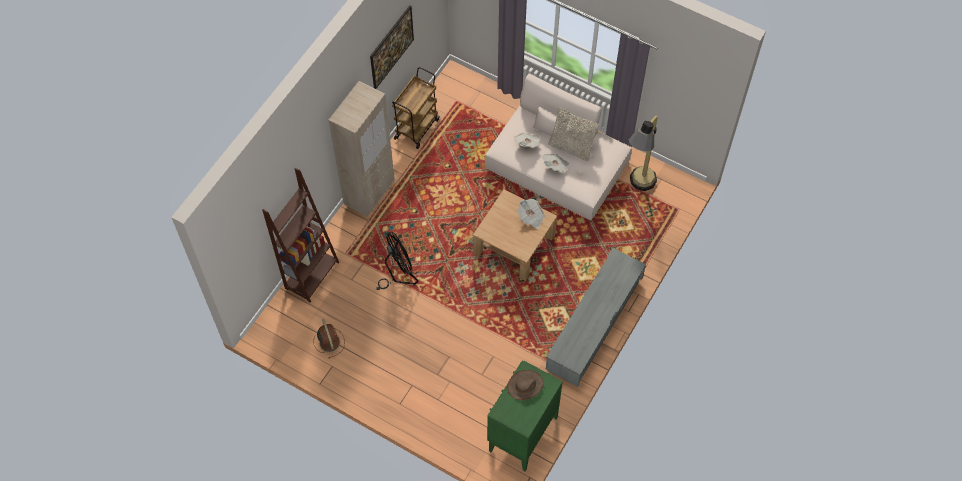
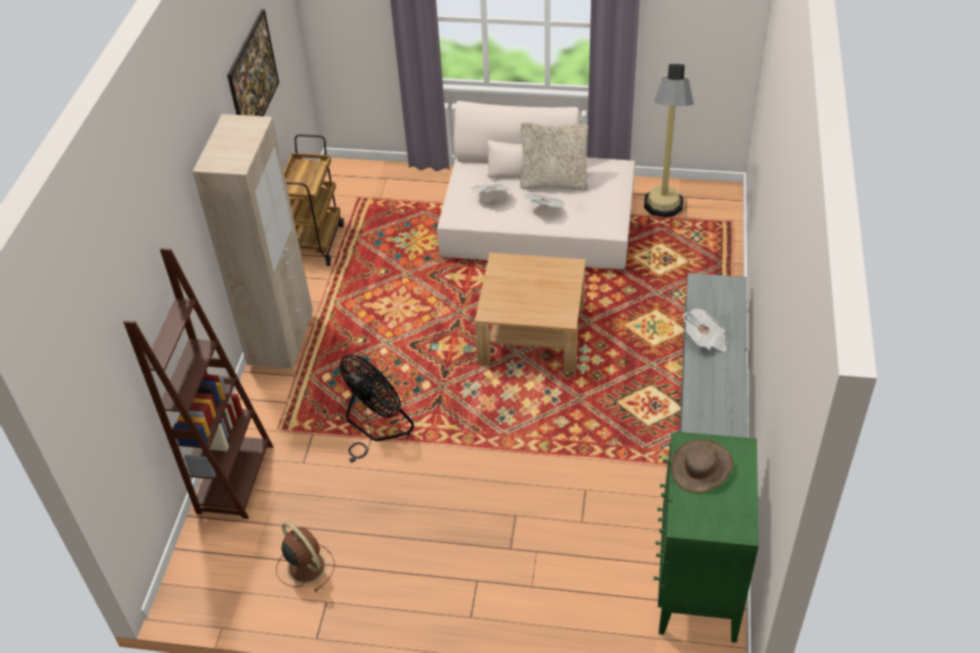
camera: 20 degrees left, 15 degrees down
newspaper [517,199,545,229] -> newspaper moved to [683,309,726,352]

